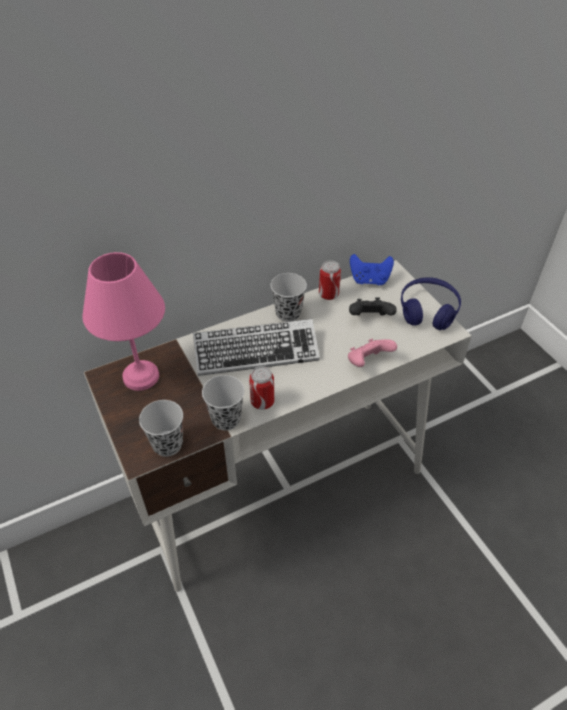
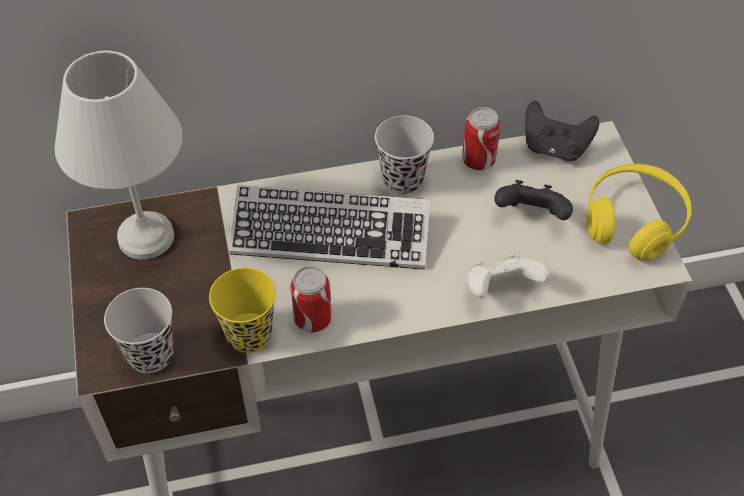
camera: 15 degrees right, 5 degrees up
pink table lamp [83,252,165,391] -> white table lamp [55,50,183,260]
black cup [202,375,244,431] -> yellow cup [209,268,276,353]
pink game controller [348,338,397,367] -> white game controller [468,254,550,298]
blue game controller [350,254,394,285] -> black game controller [525,101,599,161]
blue headphones [401,277,461,330] -> yellow headphones [587,164,692,261]

